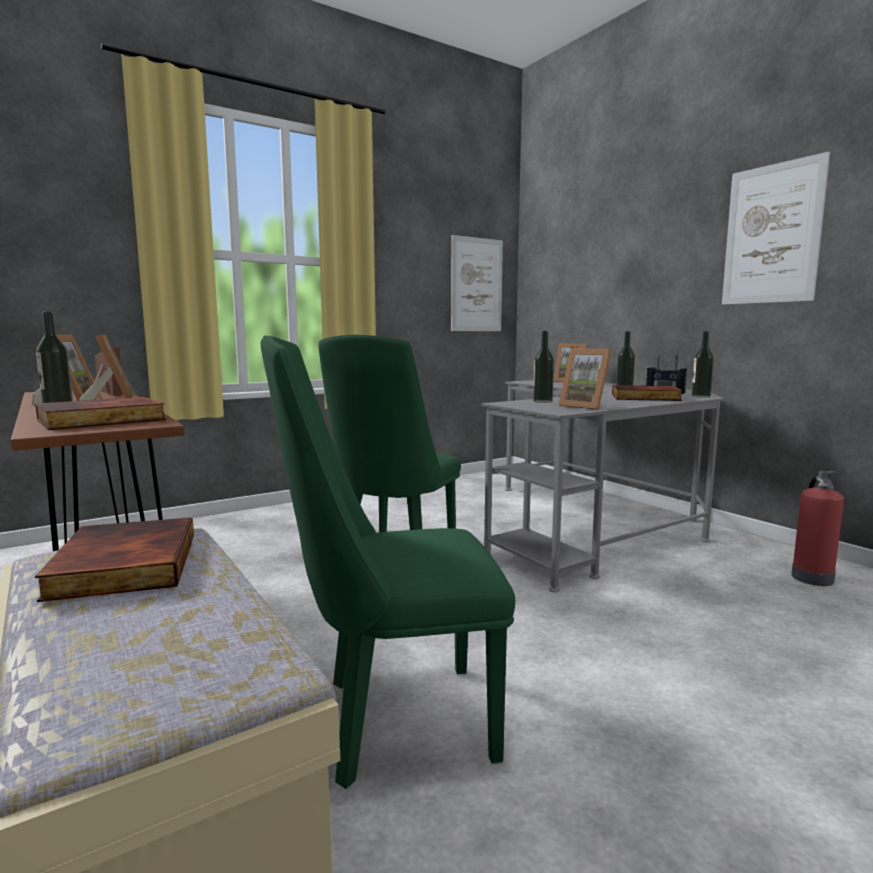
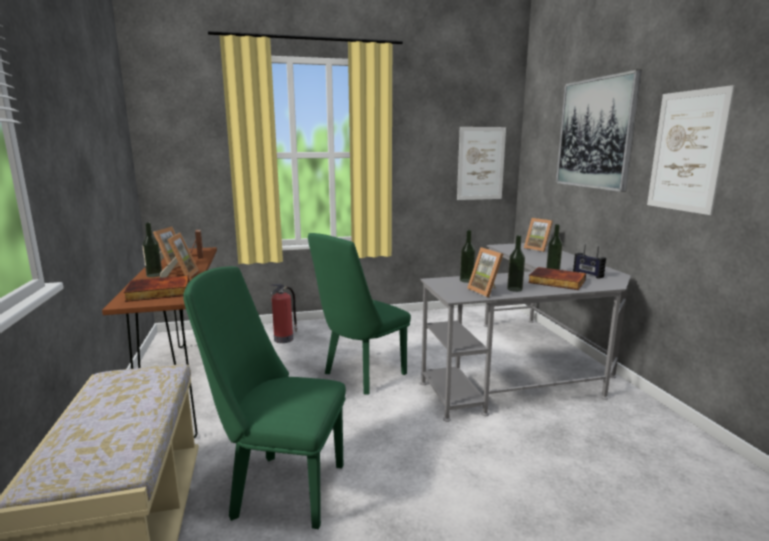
camera: 20 degrees right, 5 degrees up
book [35,517,194,602] -> none
bottle [692,331,714,398] -> bottle moved to [507,235,525,292]
fire extinguisher [791,471,844,586] -> fire extinguisher moved to [270,284,298,343]
none -> picture [556,70,642,192]

